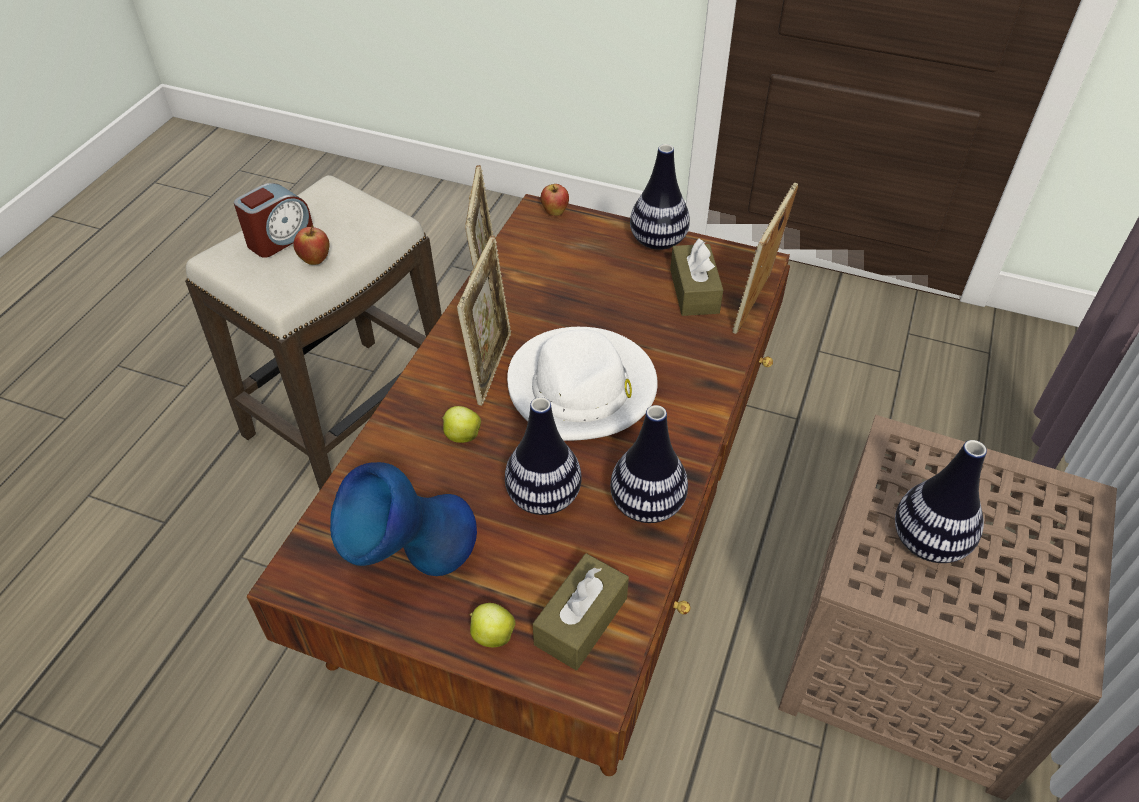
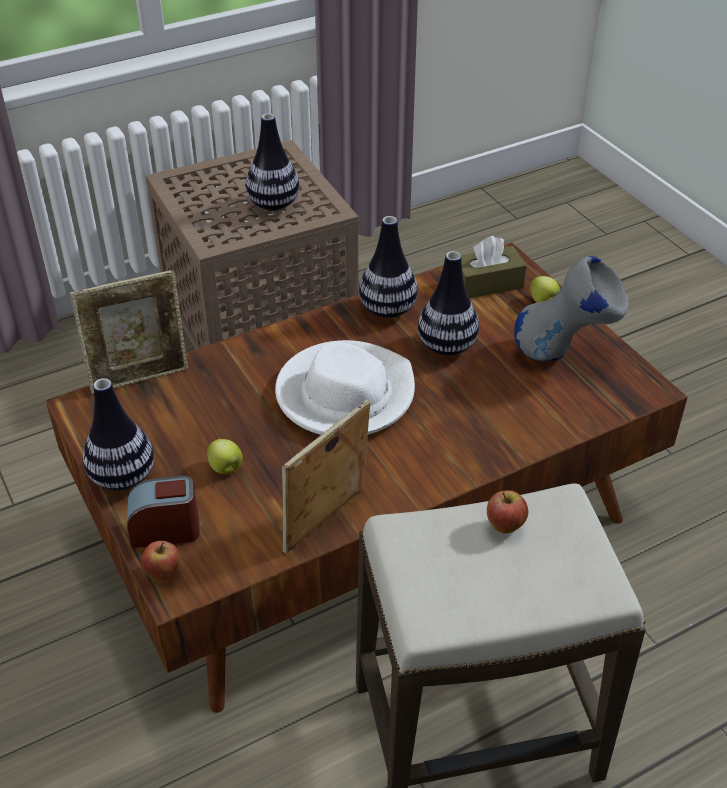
camera: 140 degrees left, 5 degrees down
alarm clock [234,183,313,258] -> alarm clock moved to [127,476,200,548]
blue vase [330,462,477,576] -> grey vase [514,256,629,361]
apple [442,406,481,443] -> apple moved to [207,439,242,474]
picture frame [457,235,511,406] -> none
brown tissue box [670,238,723,316] -> none

